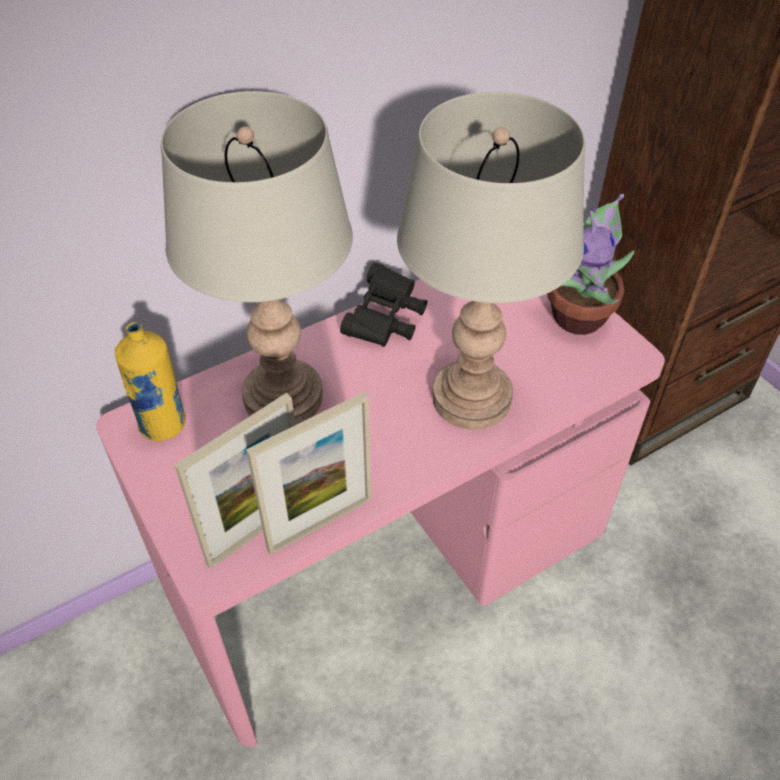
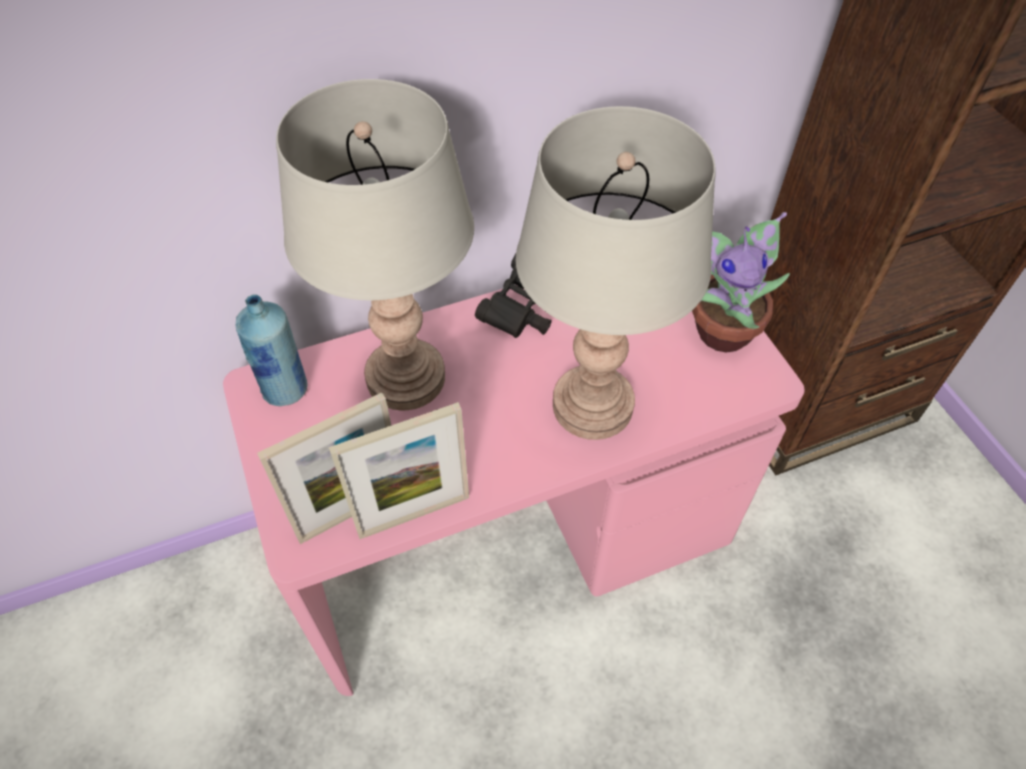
camera: 10 degrees right, 5 degrees up
yellow bottle [115,322,186,441] -> blue bottle [236,294,307,406]

